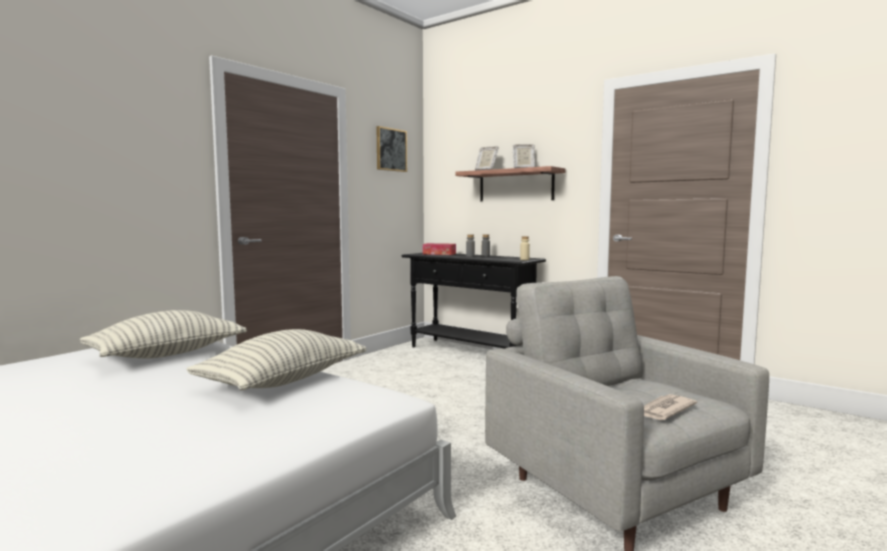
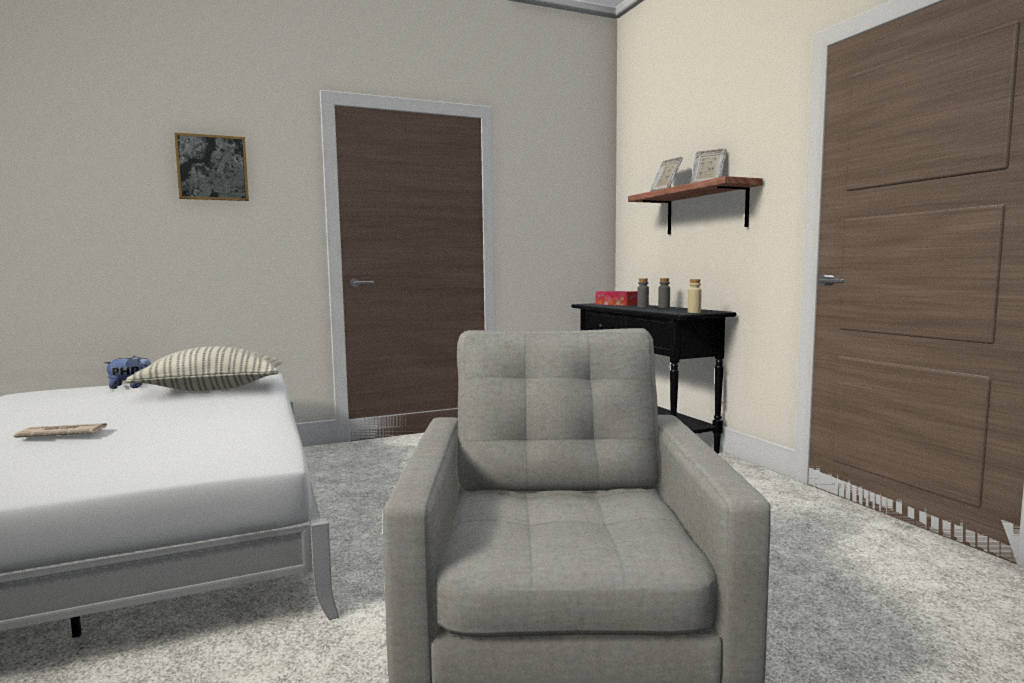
camera: 30 degrees right, 0 degrees up
pillow [186,329,366,390] -> none
picture [376,126,407,172] -> picture moved to [174,132,249,201]
newspaper [644,394,697,420] -> newspaper moved to [14,423,107,438]
none -> plush toy [104,355,151,389]

